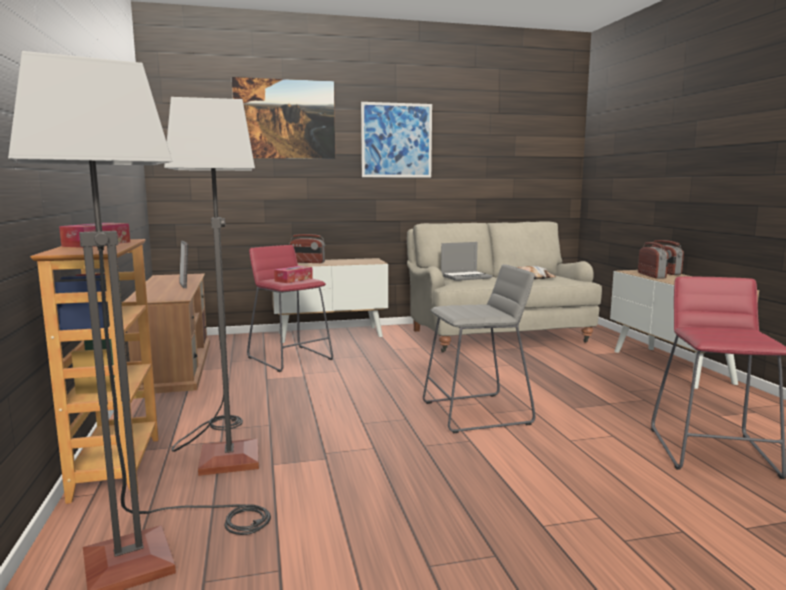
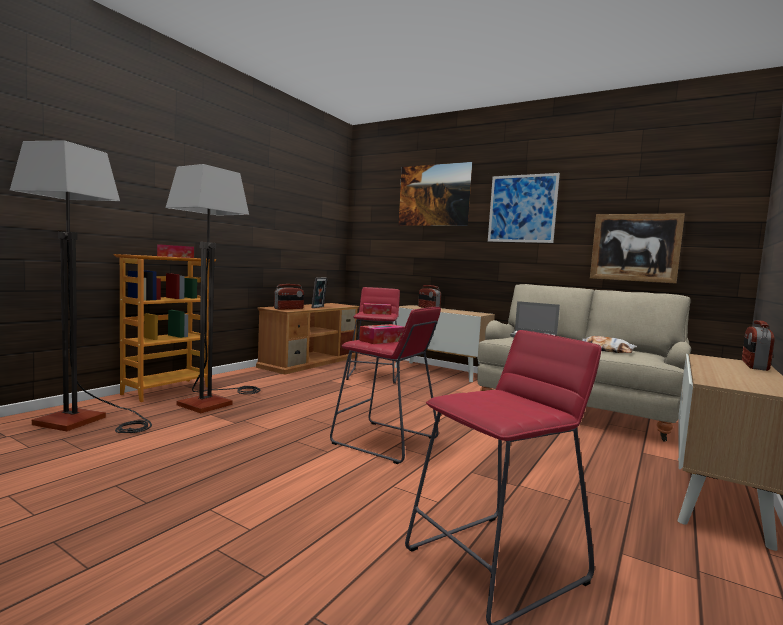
camera: 45 degrees right, 5 degrees down
grey stool [423,264,535,433] -> red stool [330,307,441,464]
radio [638,242,669,278] -> radio moved to [274,284,304,310]
none -> tissue box [359,324,405,344]
none -> picture [590,213,685,284]

